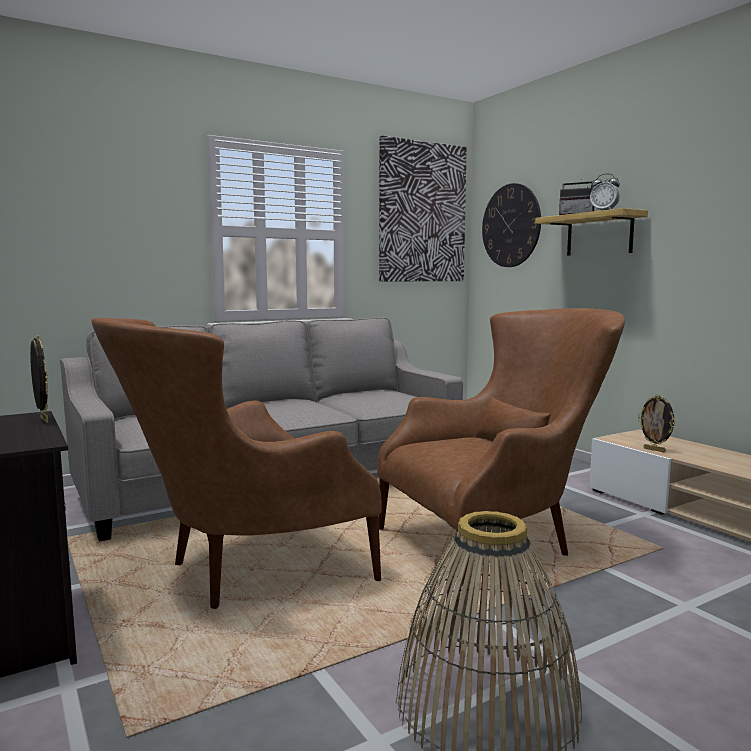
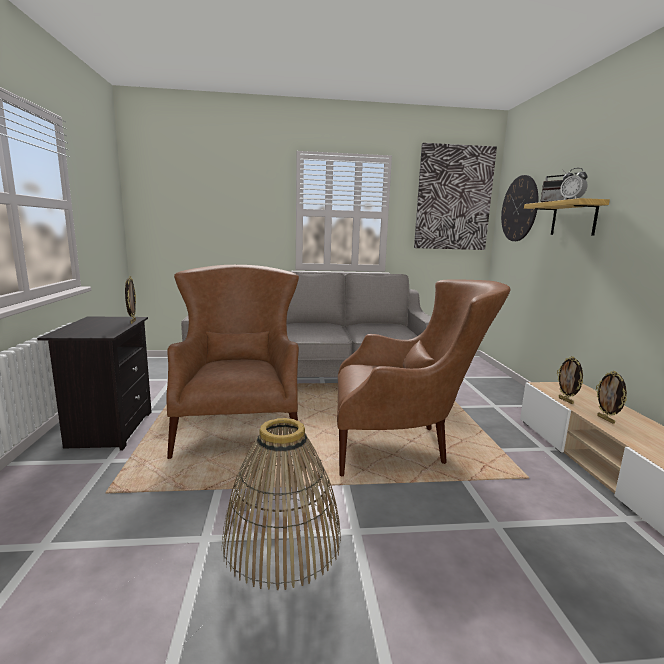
camera: 25 degrees right, 5 degrees up
brown armchair [92,318,382,609] -> brown armchair turned 90 degrees clockwise [166,265,299,459]
none -> picture frame [596,371,627,424]

